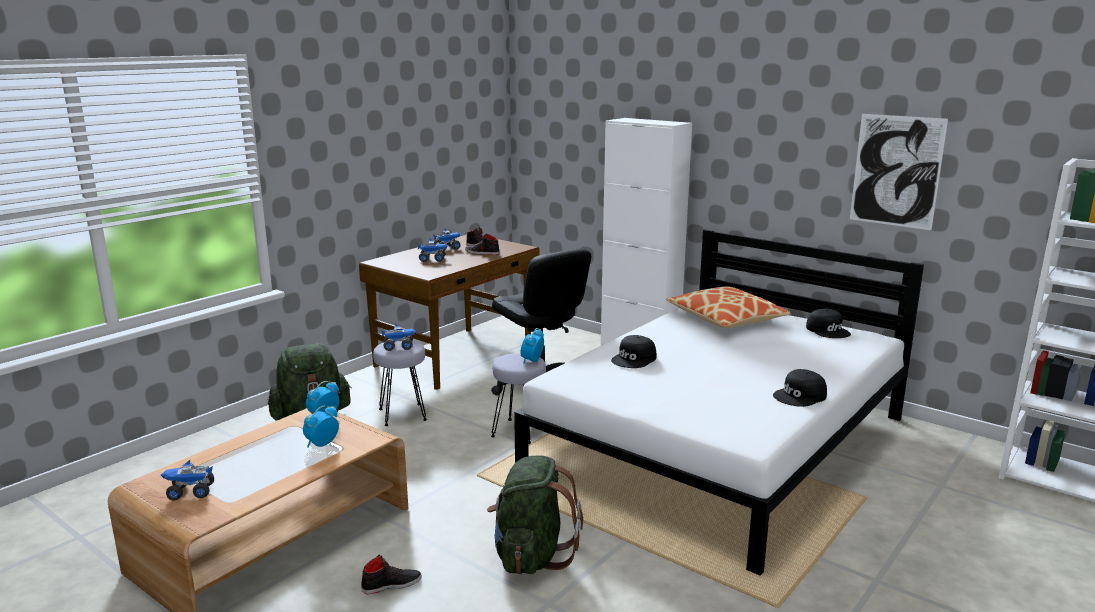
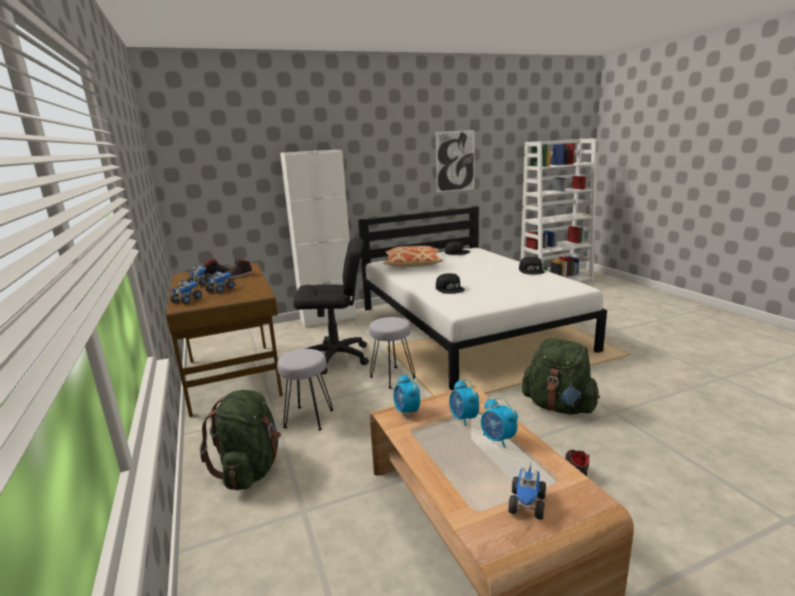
camera: 60 degrees left, 0 degrees up
toy truck [381,324,416,351] -> toy truck moved to [170,279,202,304]
alarm clock [520,328,544,364] -> alarm clock moved to [481,397,518,448]

